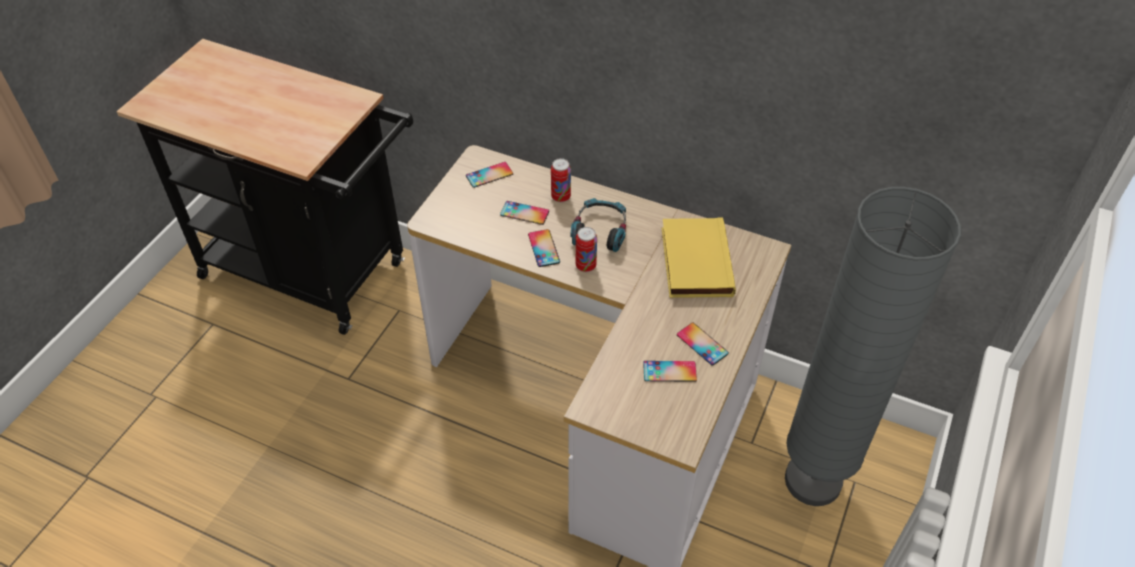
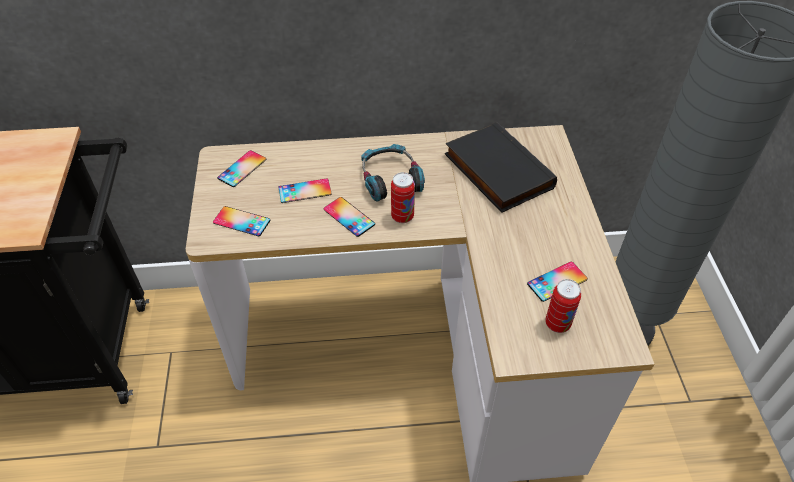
camera: 30 degrees left, 0 degrees up
can [551,158,571,202] -> can moved to [545,279,581,333]
yellow book [662,217,736,298] -> black book [445,122,557,213]
phone [677,322,729,366] -> phone moved to [213,206,270,236]

